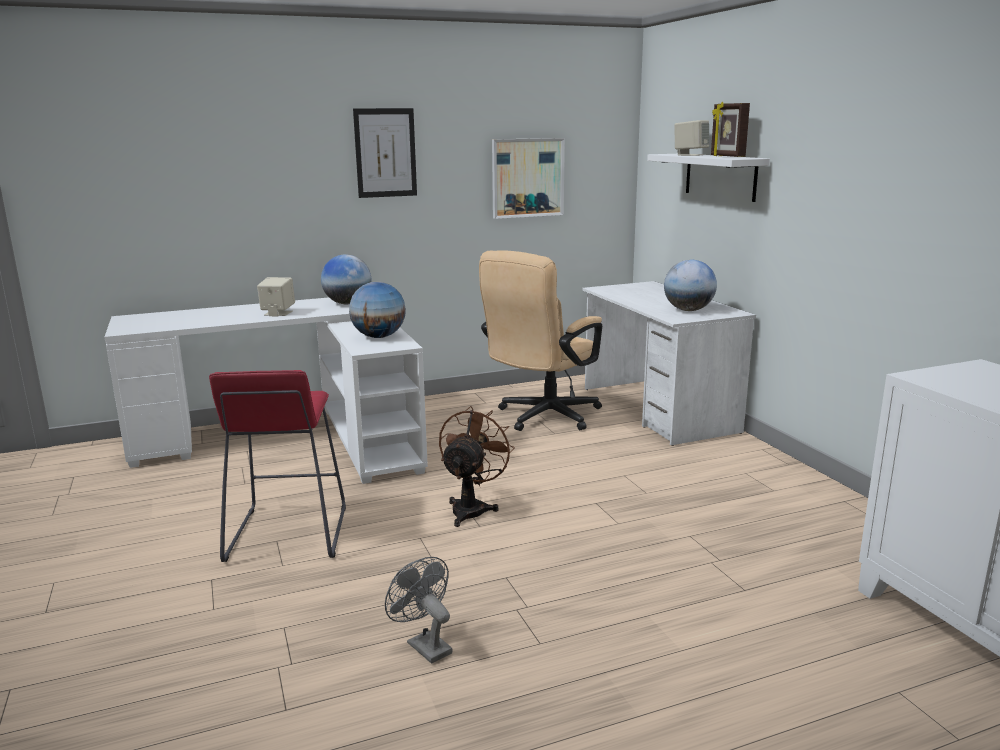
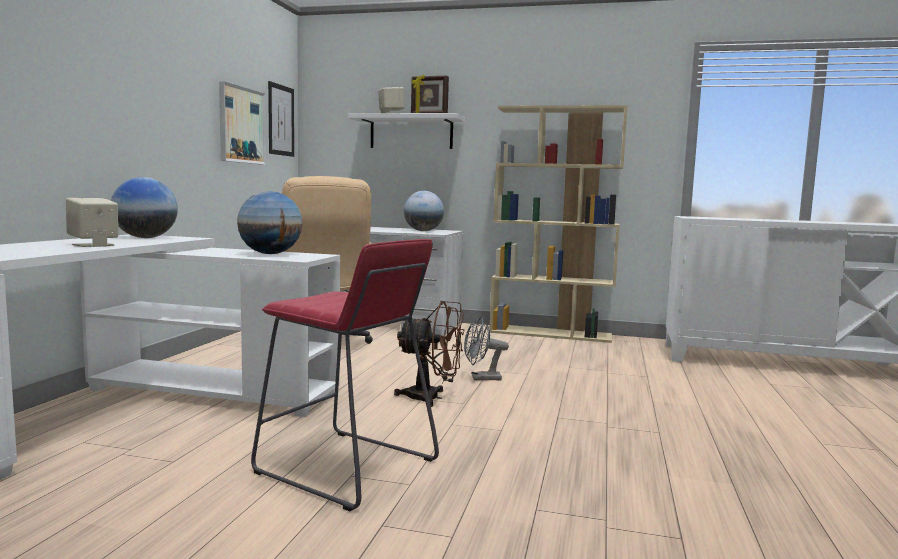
camera: 55 degrees left, 10 degrees down
picture [353,108,417,198] -> picture moved to [268,81,294,157]
grey fan [385,557,453,664] -> grey fan moved to [464,317,509,381]
brown fan [439,406,515,527] -> brown fan turned 135 degrees clockwise [394,301,465,407]
none -> beige bookcase [489,105,628,343]

